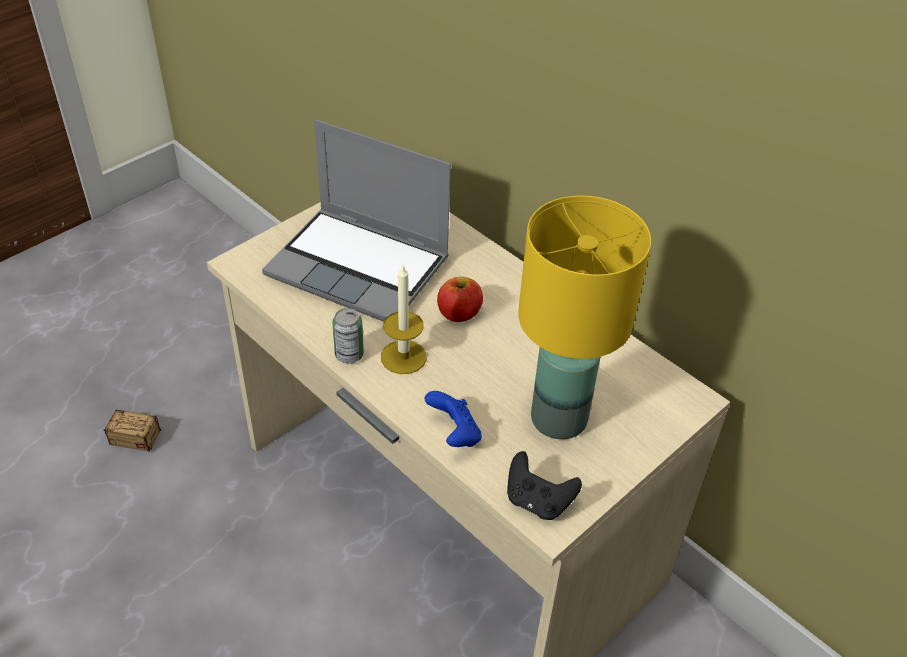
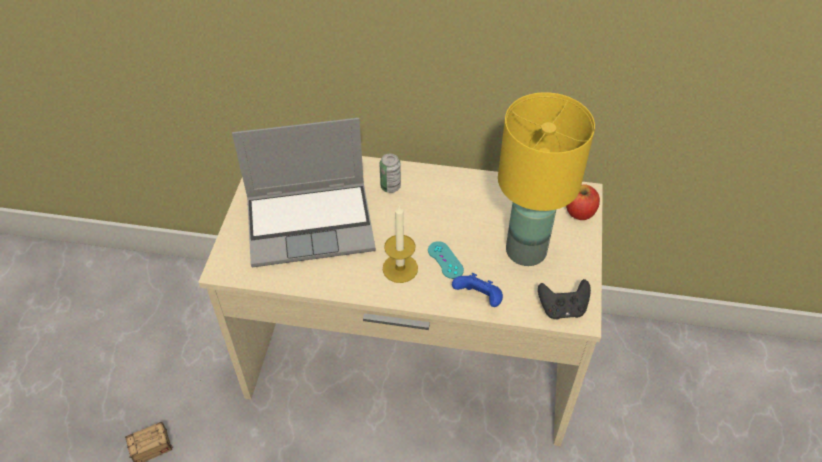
camera: 35 degrees left, 5 degrees up
can [332,308,364,364] -> can moved to [380,154,401,193]
apple [437,277,483,322] -> apple moved to [566,185,600,220]
none -> turquoise game controller [428,241,464,279]

